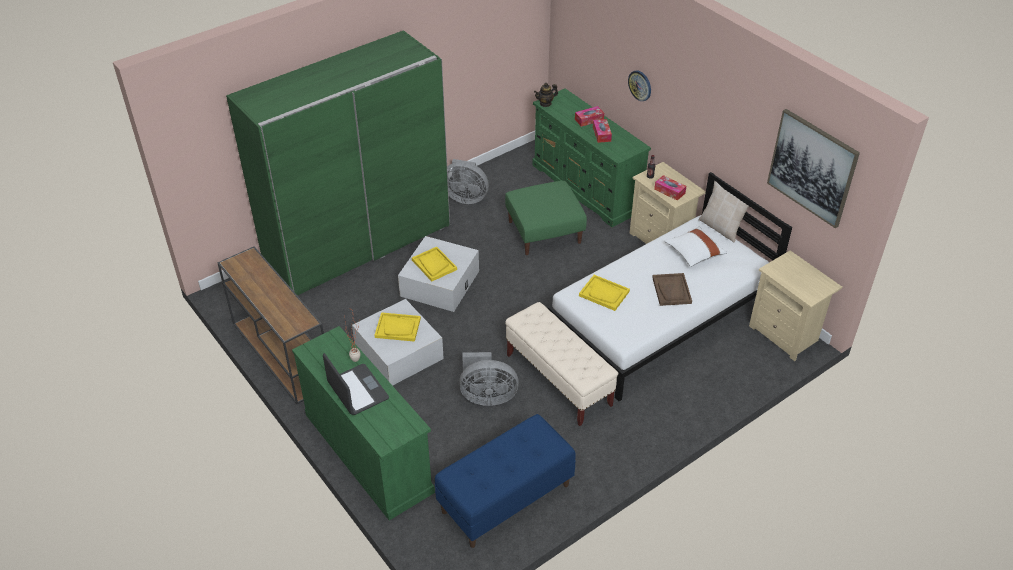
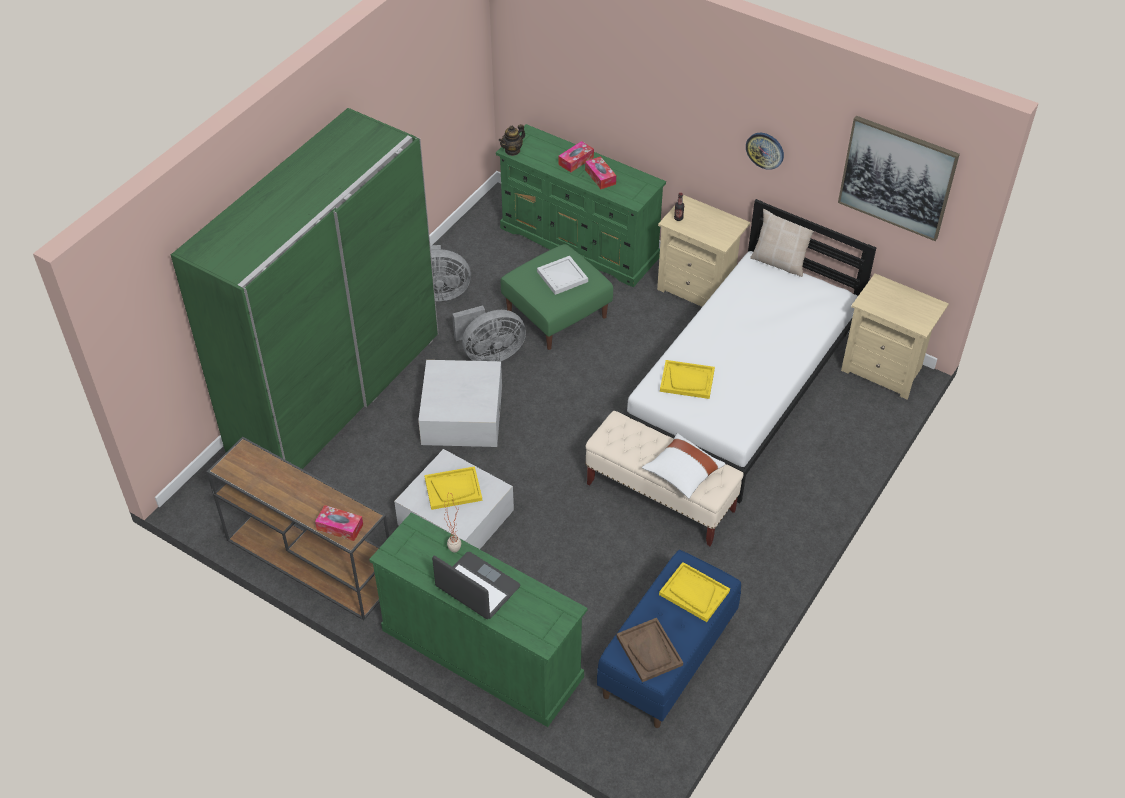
camera: 20 degrees left, 5 degrees up
yellow tray [412,247,457,281] -> yellow tray moved to [659,562,730,622]
grey fan [459,352,519,406] -> grey fan moved to [452,305,526,361]
wall clock [628,70,651,101] -> wall clock moved to [746,133,784,170]
brown tray [652,273,692,306] -> brown tray moved to [616,618,683,682]
tissue box [654,175,686,201] -> tissue box moved to [315,505,363,541]
white pillow [665,227,727,267] -> white pillow moved to [642,433,725,499]
none -> white tray [537,256,588,295]

